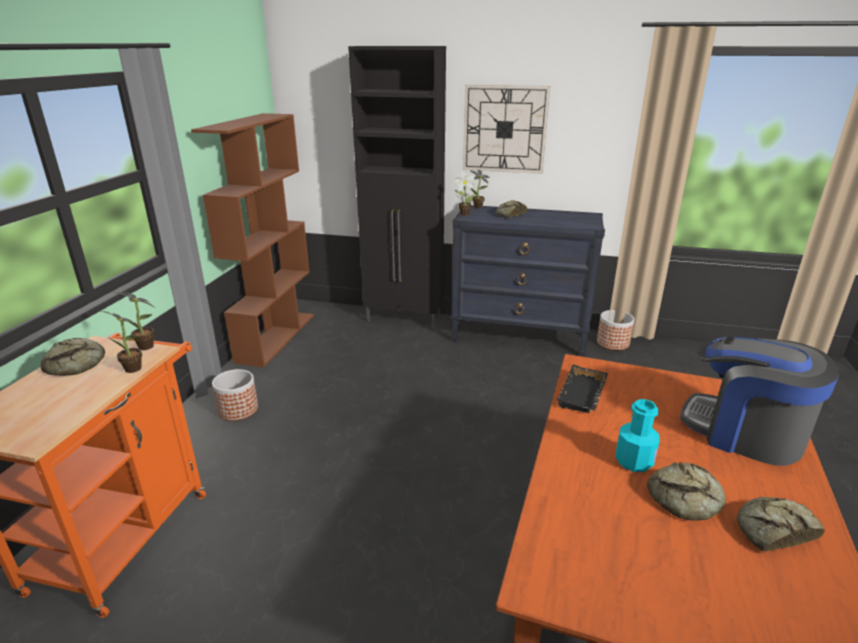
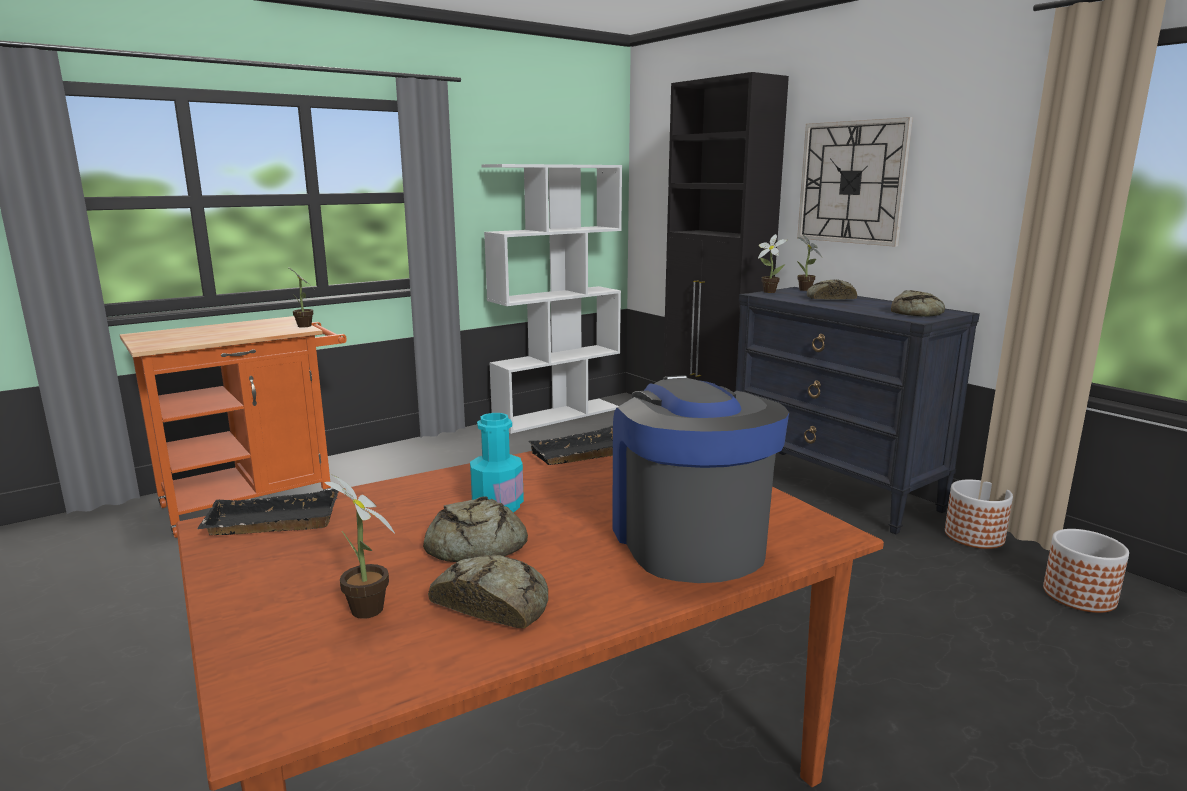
camera: 40 degrees right, 10 degrees down
bread [41,338,105,376] -> bread moved to [891,290,945,317]
potted plant [101,311,142,373] -> potted plant moved to [324,474,395,619]
brown bookcase [191,113,314,368] -> white bookcase [481,164,622,434]
planter [212,369,258,421] -> planter moved to [1043,529,1129,613]
none -> black tray [197,489,338,535]

